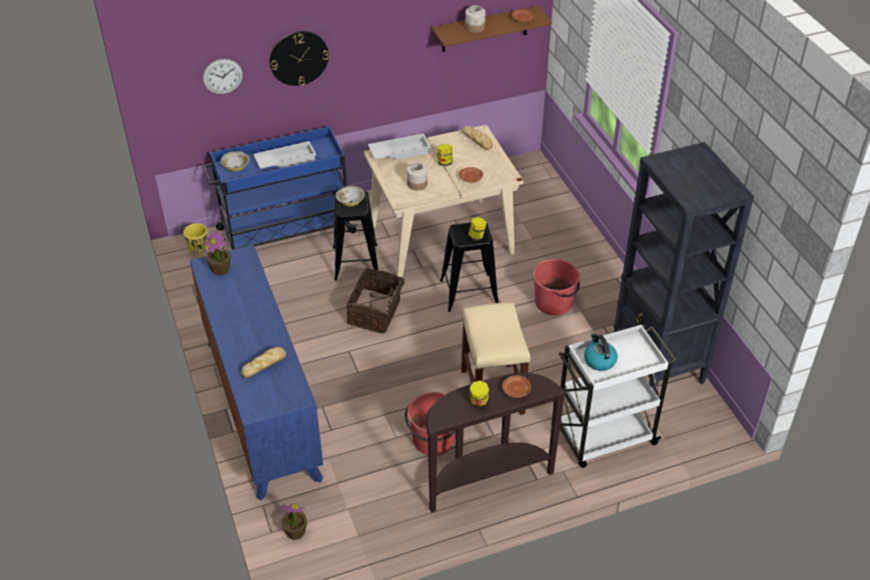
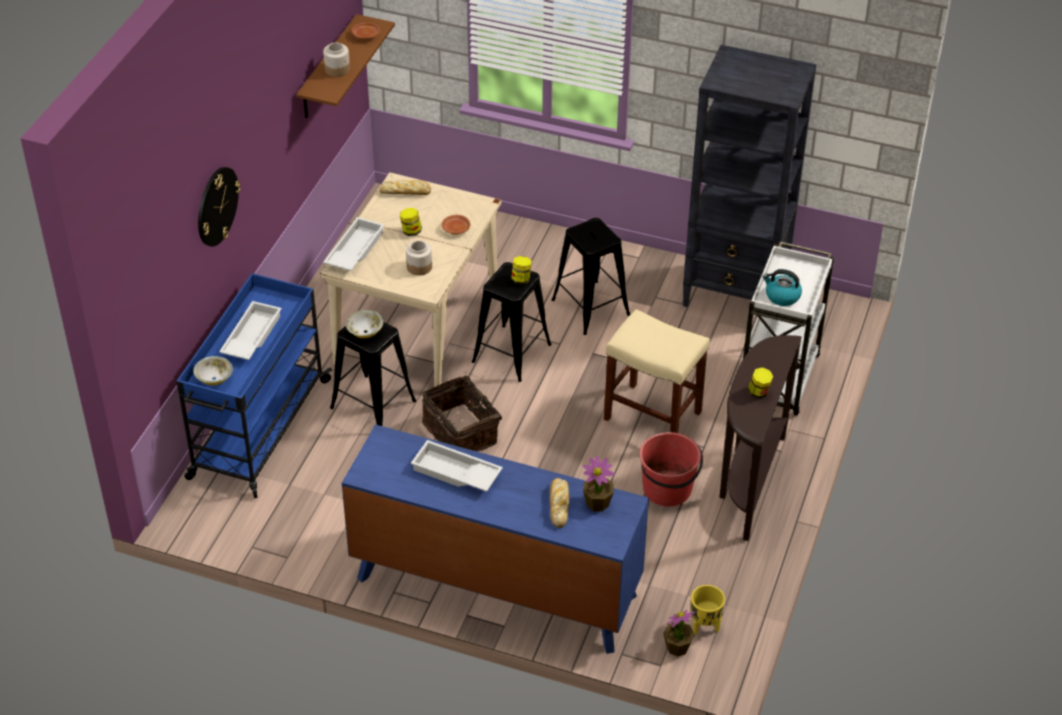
camera: 50 degrees left, 0 degrees up
yellow planter [184,223,208,258] -> yellow planter moved to [691,585,725,635]
wall clock [203,59,243,94] -> none
potted plant [204,230,231,275] -> potted plant moved to [583,456,615,511]
brown plate [502,375,531,398] -> none
red bucket [533,259,580,315] -> black stool [551,218,631,335]
none -> white tray [411,440,503,491]

